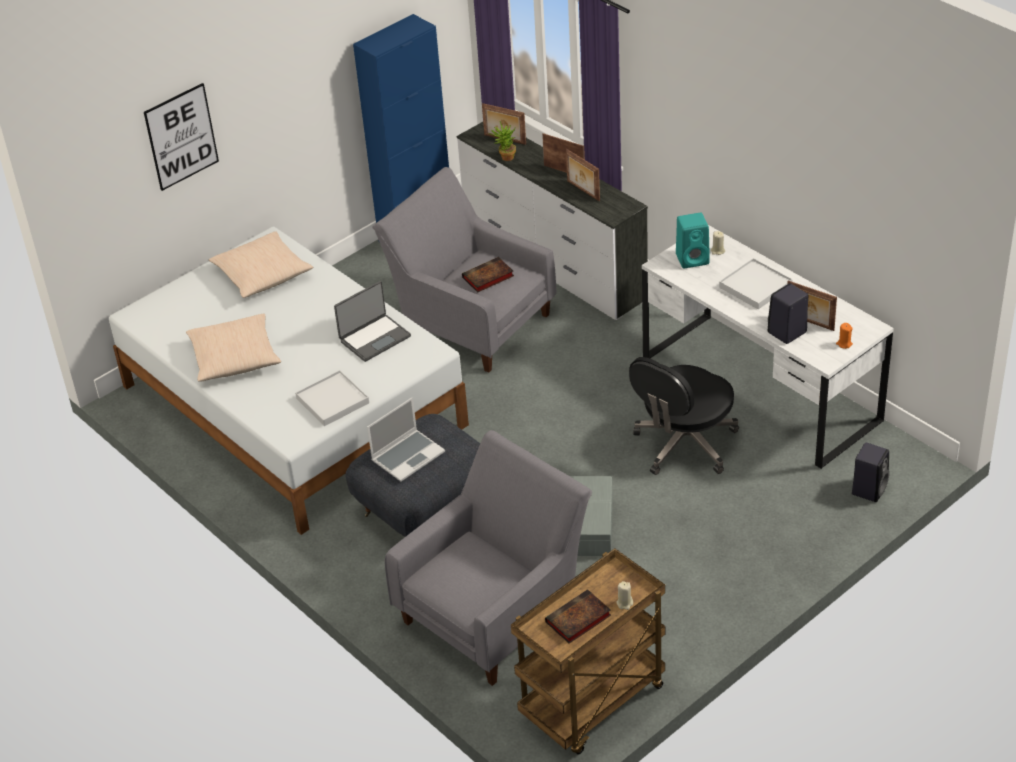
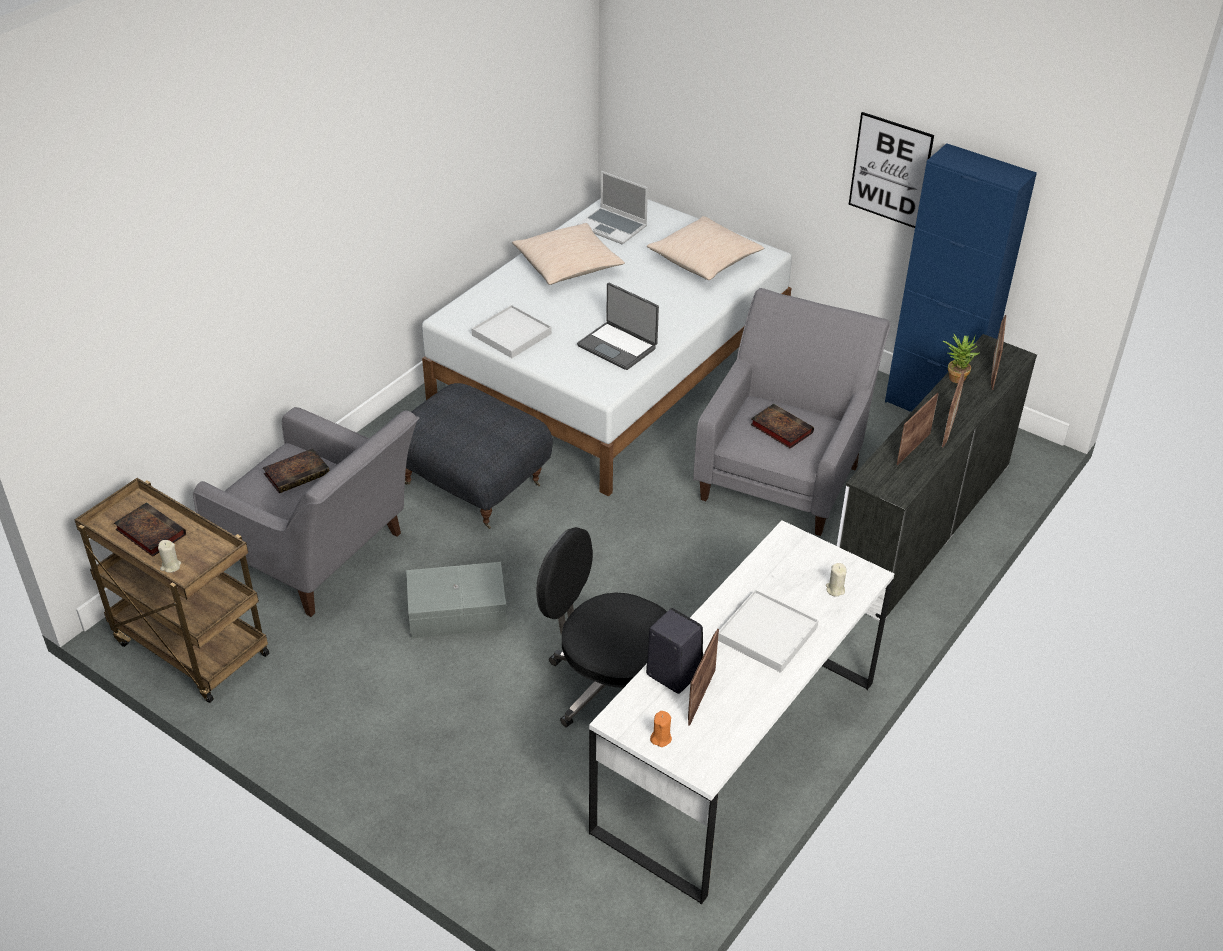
camera: 75 degrees right, 0 degrees up
picture [144,83,219,191] -> picture moved to [849,112,934,228]
laptop [367,397,445,481] -> laptop moved to [577,171,648,244]
turquoise speaker [676,213,710,268] -> none
black speaker [852,443,889,502] -> none
none -> book [263,448,330,493]

